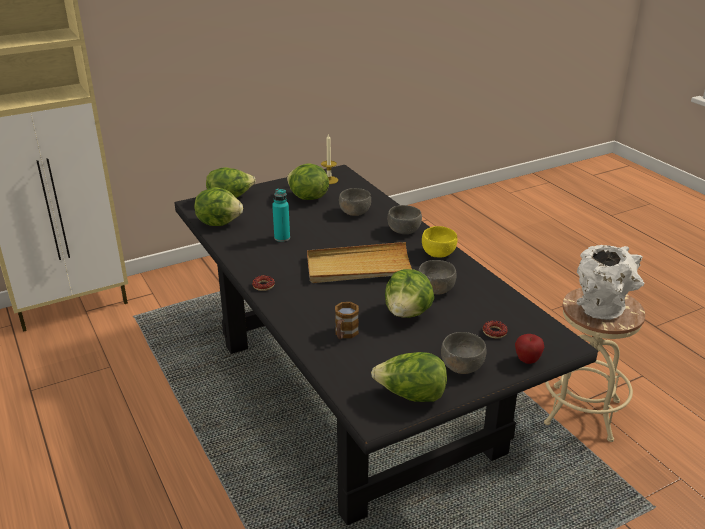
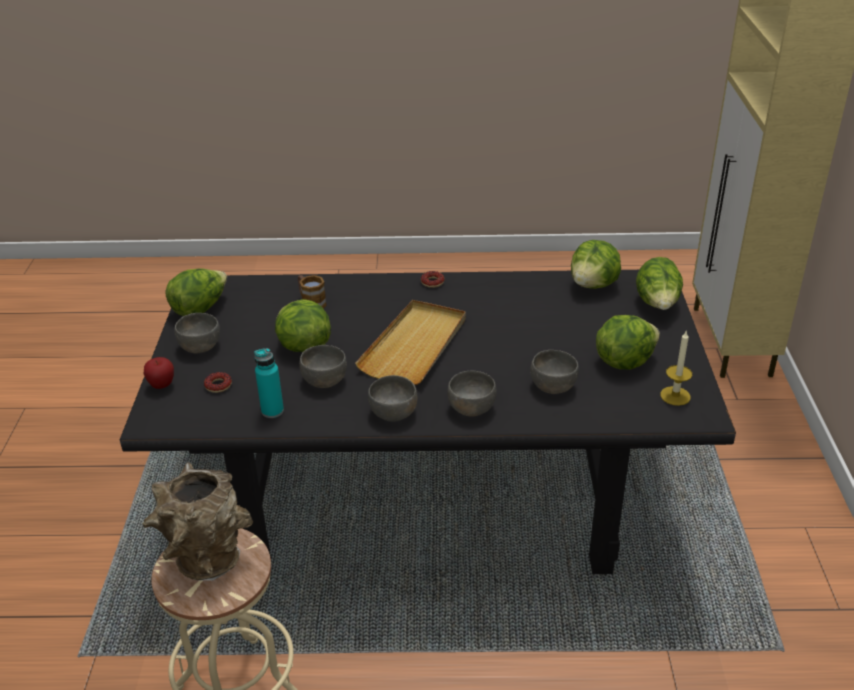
camera: 120 degrees right, 5 degrees up
turquoise bottle [272,189,290,242] -> turquoise bottle moved to [254,348,284,418]
yellow bowl [422,226,457,258] -> grey bowl [368,375,417,422]
white vase [577,245,644,320] -> brown vase [142,462,253,581]

